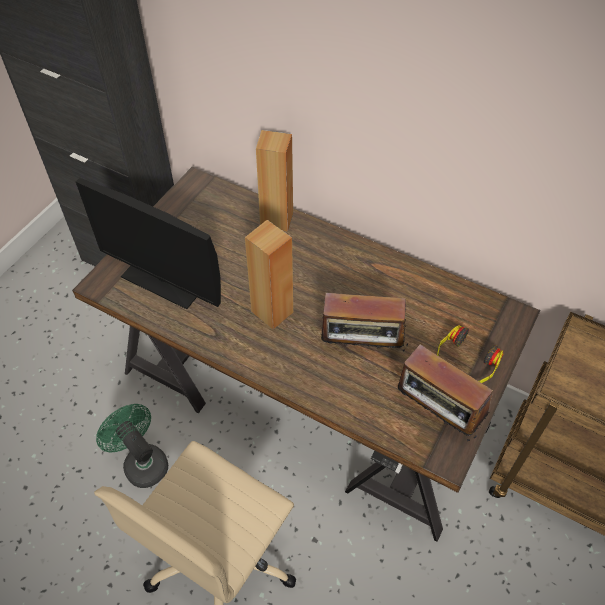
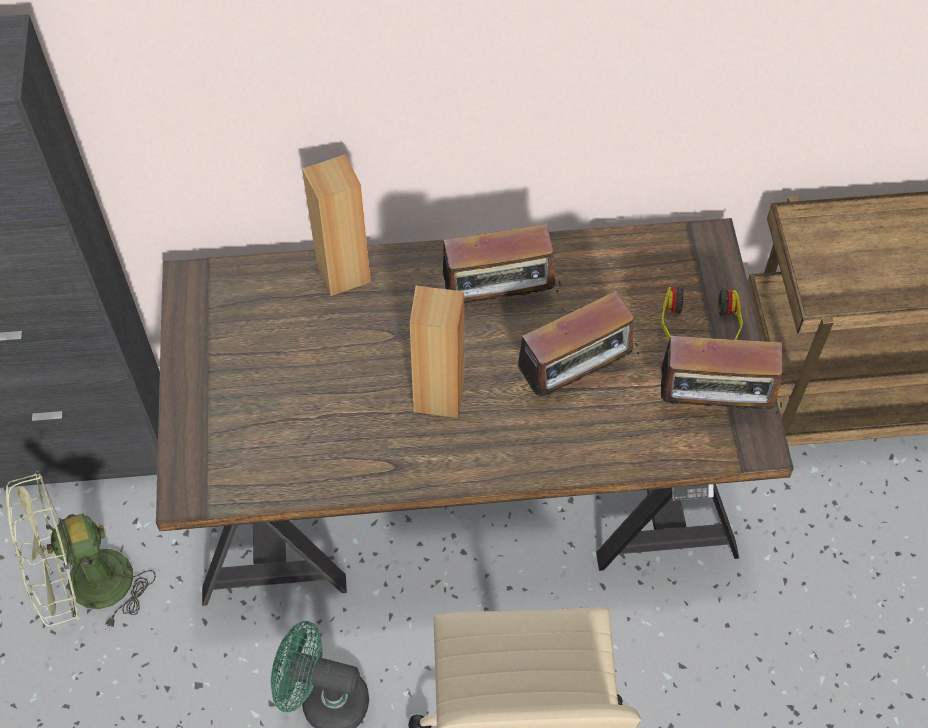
camera: 35 degrees left, 5 degrees up
monitor [76,178,221,309] -> none
none -> green fan [6,471,156,631]
none -> radio [432,224,562,304]

